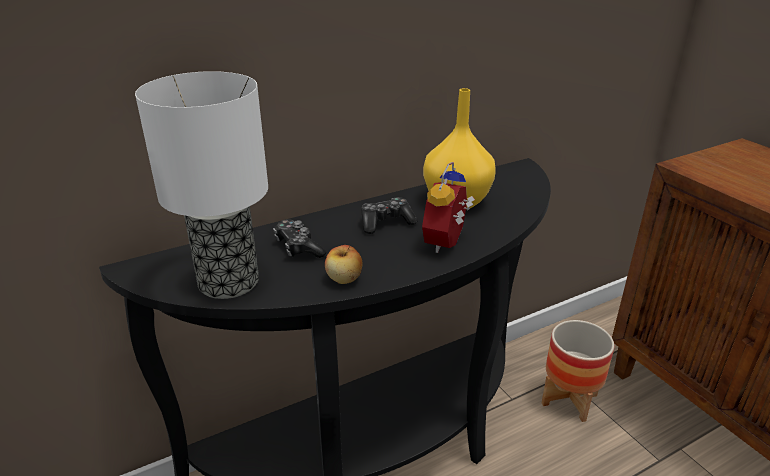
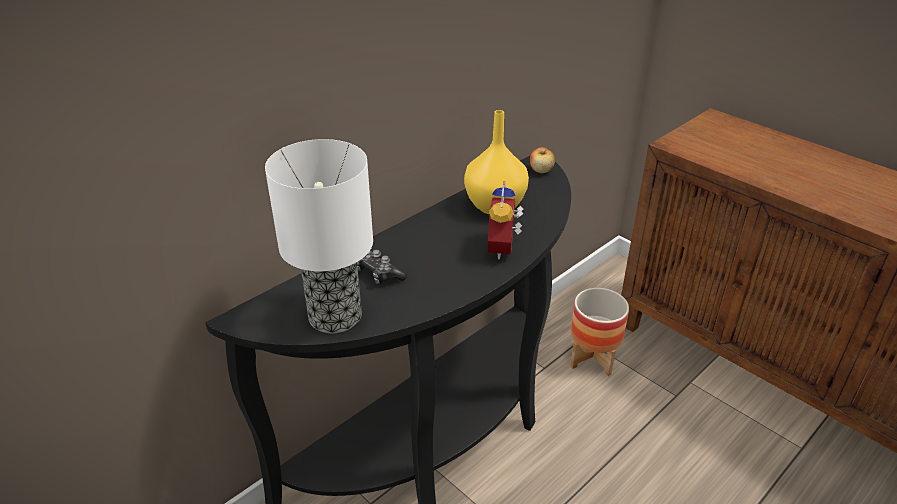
camera: 15 degrees left, 5 degrees up
apple [325,245,363,284] -> apple moved to [530,147,555,173]
game controller [361,197,418,234] -> none

